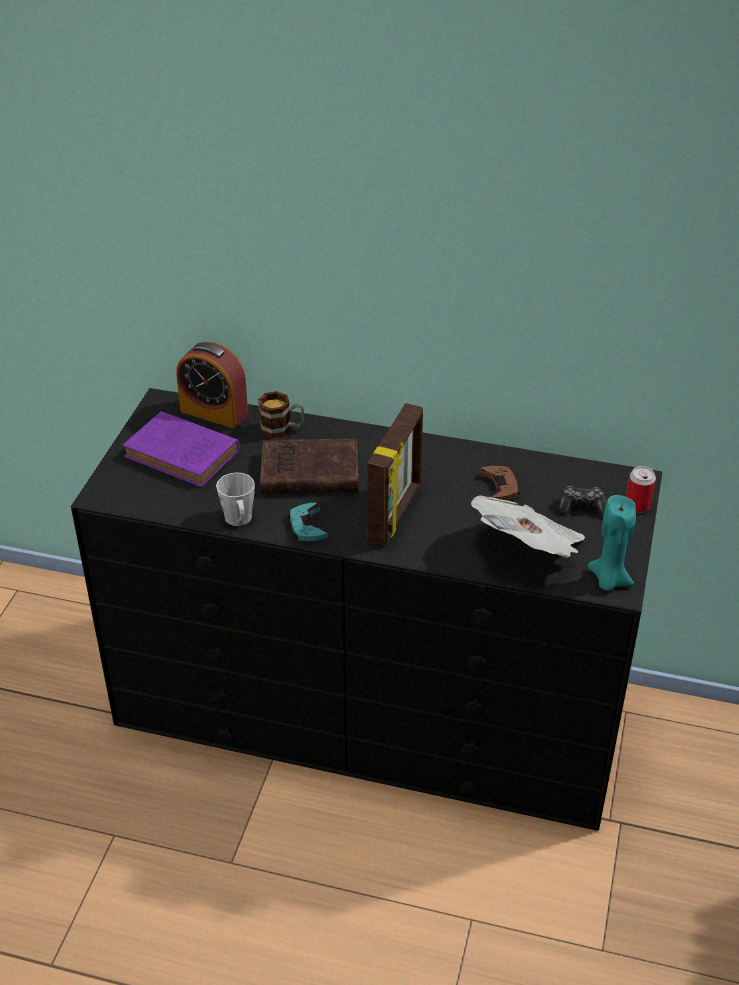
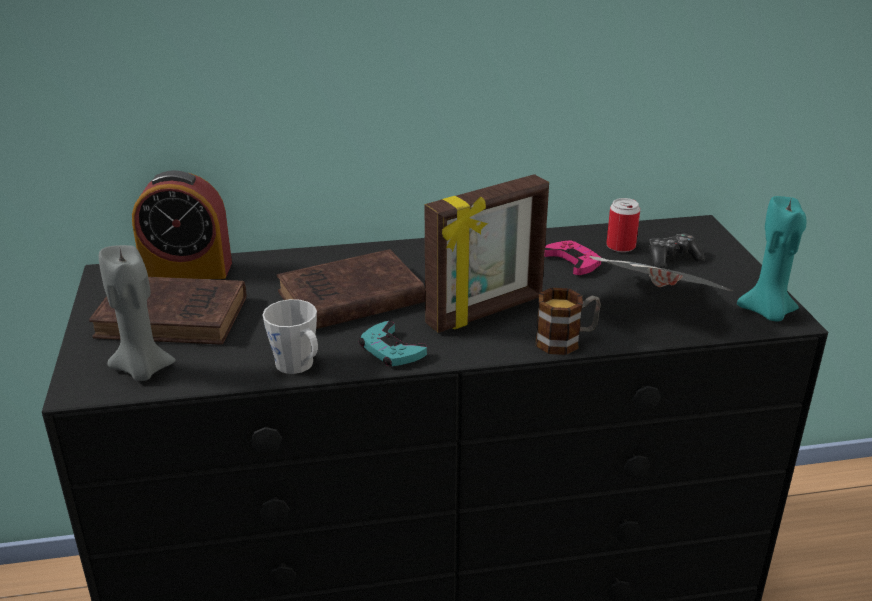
camera: 25 degrees left, 10 degrees down
purple book [123,411,240,487] -> brown book [89,277,246,345]
mug [258,391,304,438] -> mug moved to [536,288,601,355]
picture frame [368,403,423,546] -> picture frame turned 60 degrees clockwise [425,174,549,333]
brown game controller [480,466,521,500] -> pink game controller [544,240,602,275]
can [626,466,656,513] -> can moved to [606,198,640,252]
none -> grey candle [99,245,176,381]

